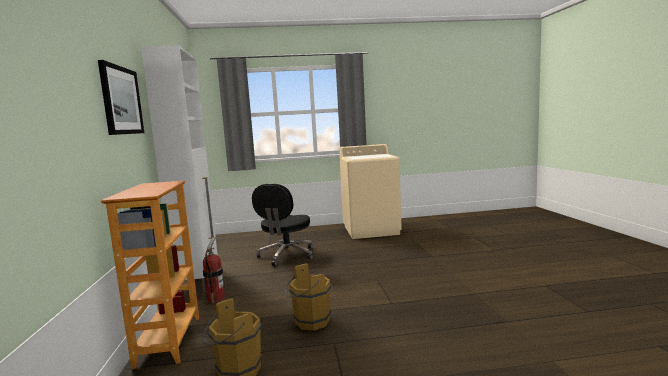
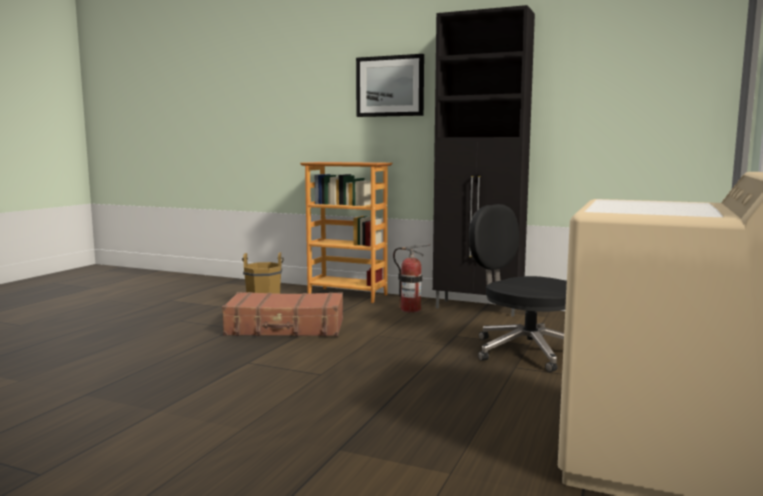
camera: 120 degrees right, 0 degrees up
white cabinet [141,45,218,293] -> black cabinet [433,5,535,317]
brown bucket [285,263,331,331] -> brown suitcase [222,292,343,336]

